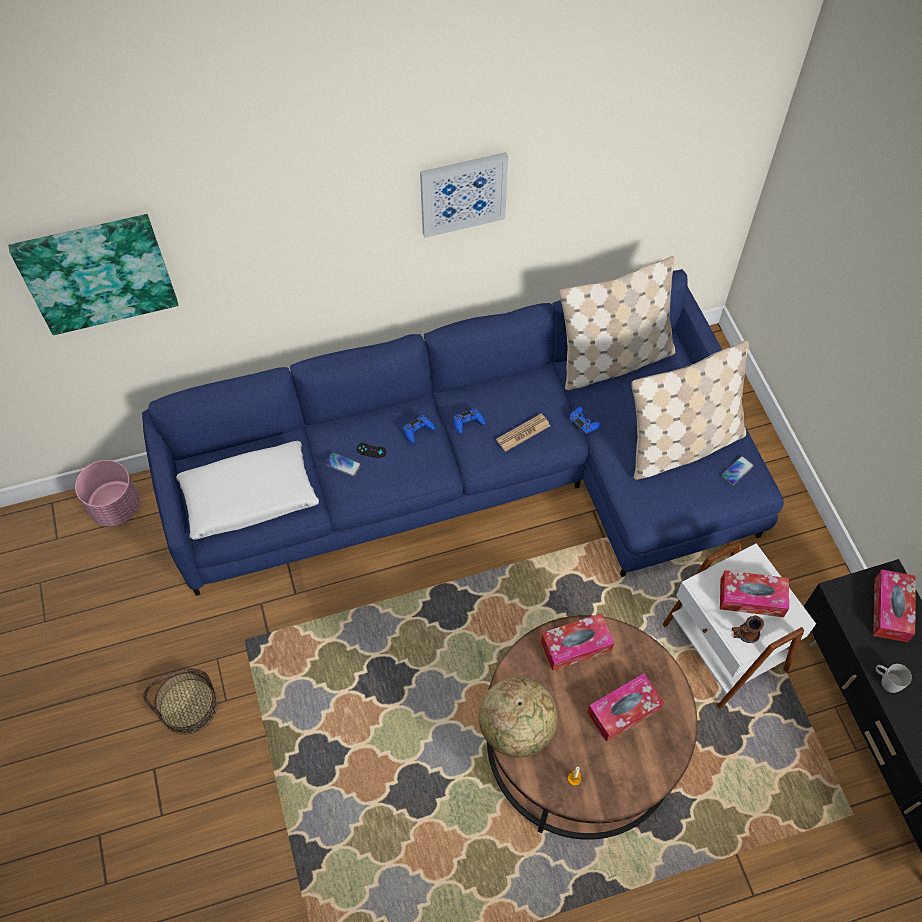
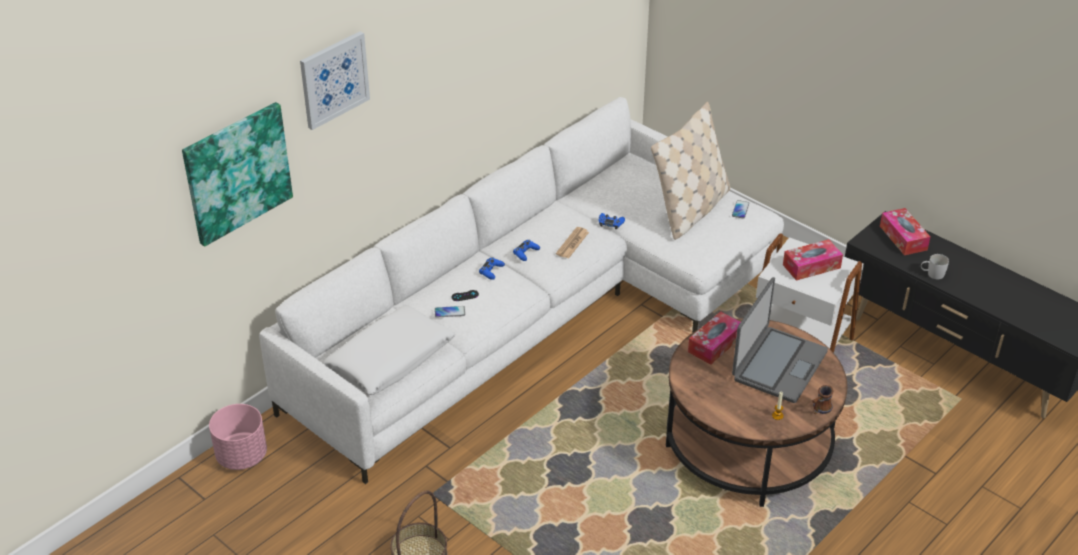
camera: 30 degrees left, 20 degrees down
blue sofa [142,269,784,596] -> white sofa [259,97,784,484]
picture [420,152,508,238] -> picture moved to [300,31,370,130]
globe [479,677,557,758] -> none
beige pillow [559,256,675,390] -> none
tissue box [587,674,664,742] -> laptop [732,277,828,403]
mug [732,616,764,643] -> mug moved to [812,385,834,414]

